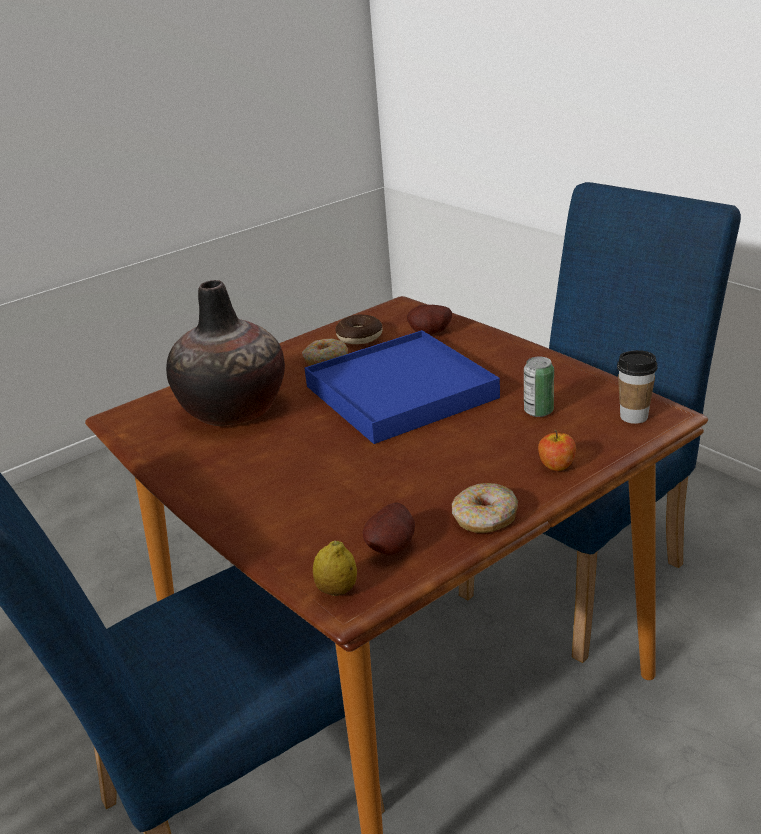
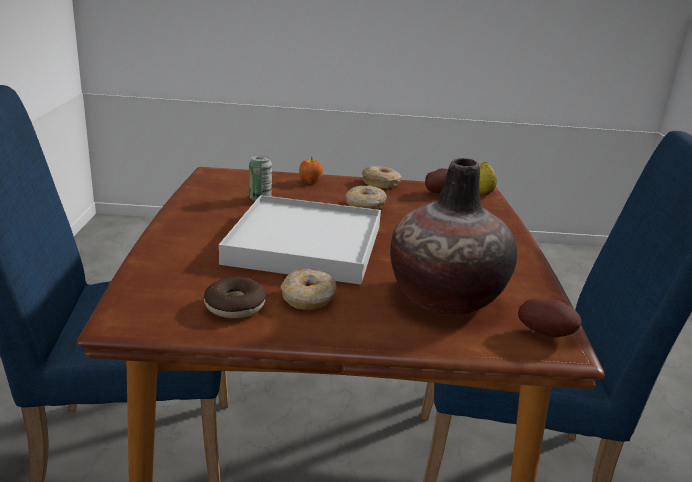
camera: 145 degrees left, 5 degrees down
blue tray [304,330,500,444] -> white tray [219,195,381,285]
potato [407,305,452,335] -> potato moved to [518,298,582,337]
cup [617,350,657,424] -> none
none -> donut [346,185,387,210]

